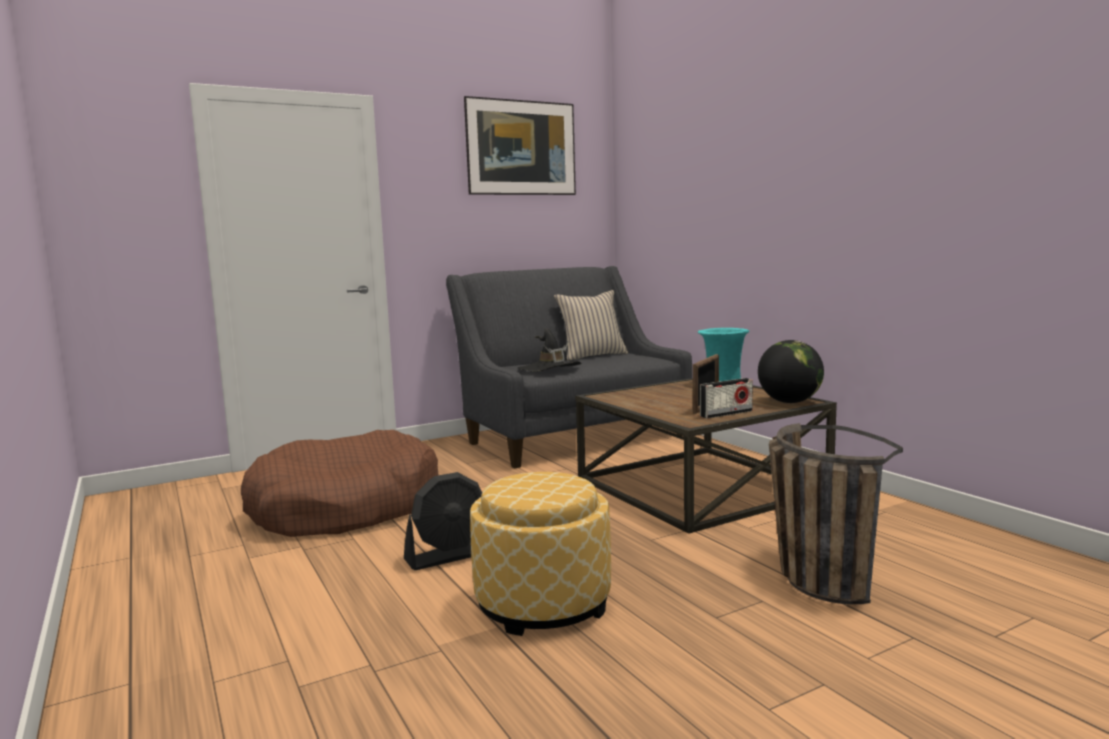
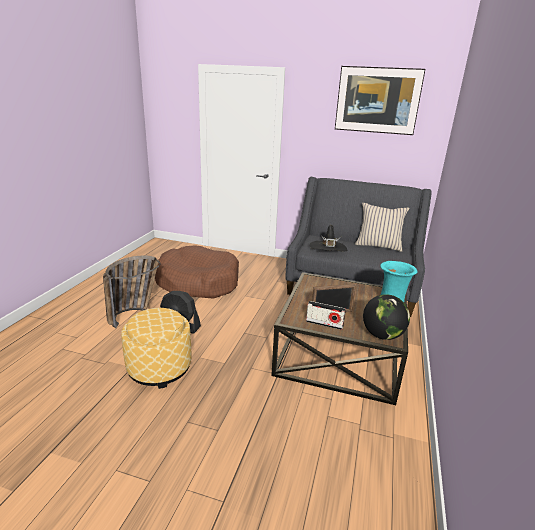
camera: 45 degrees right, 15 degrees up
basket [769,423,903,604] -> basket moved to [103,255,160,328]

